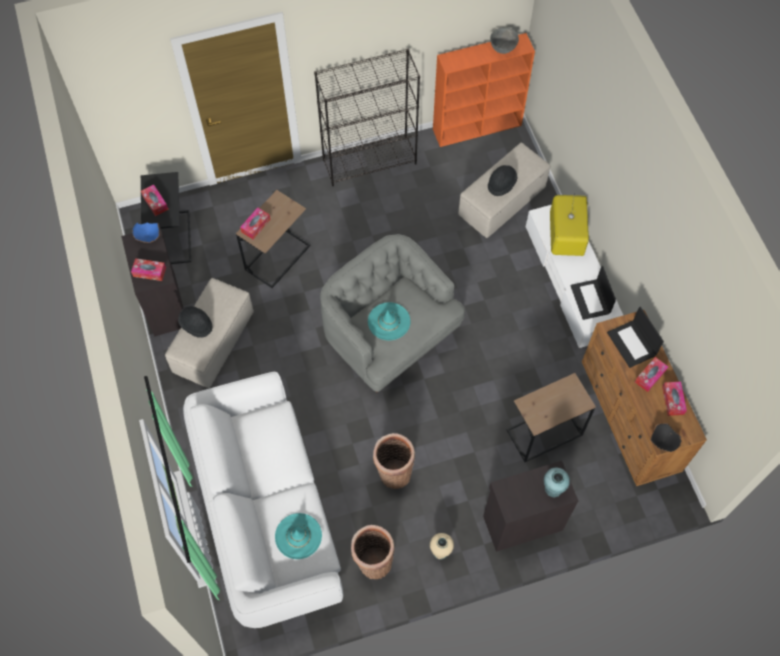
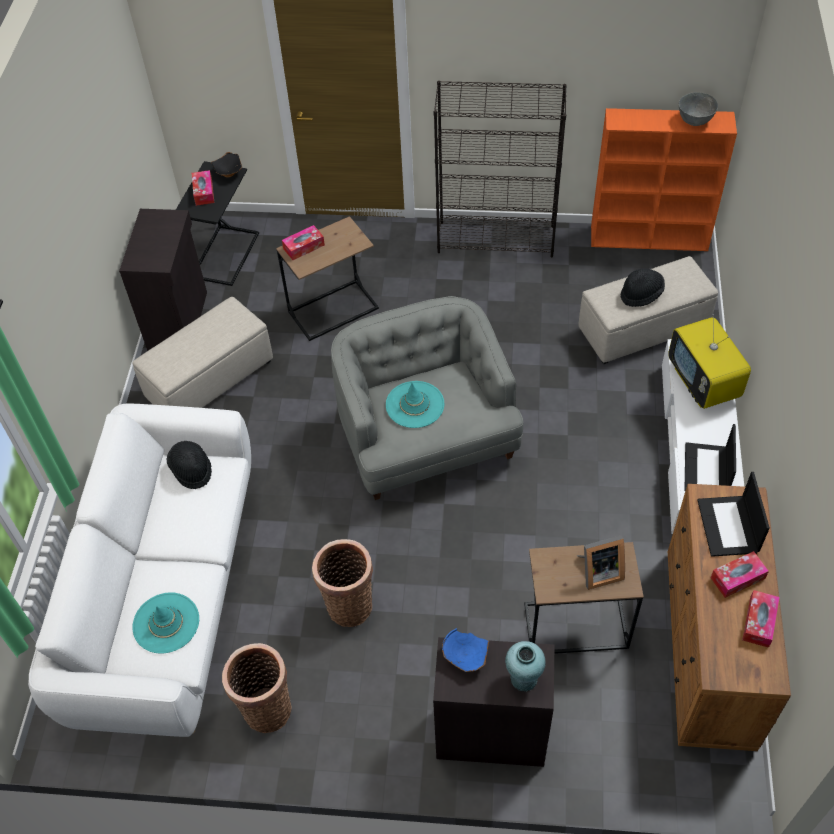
camera: 25 degrees right, 10 degrees down
tissue box [131,258,166,281] -> none
blue bowl [132,222,160,243] -> blue bowl moved to [442,628,489,672]
black hat [178,306,213,338] -> black hat moved to [167,441,212,489]
beige vase [430,533,454,560] -> none
television [550,193,589,256] -> television turned 135 degrees clockwise [668,314,751,409]
black bowl [650,423,682,452] -> black bowl moved to [211,152,242,177]
none -> picture frame [577,535,625,590]

